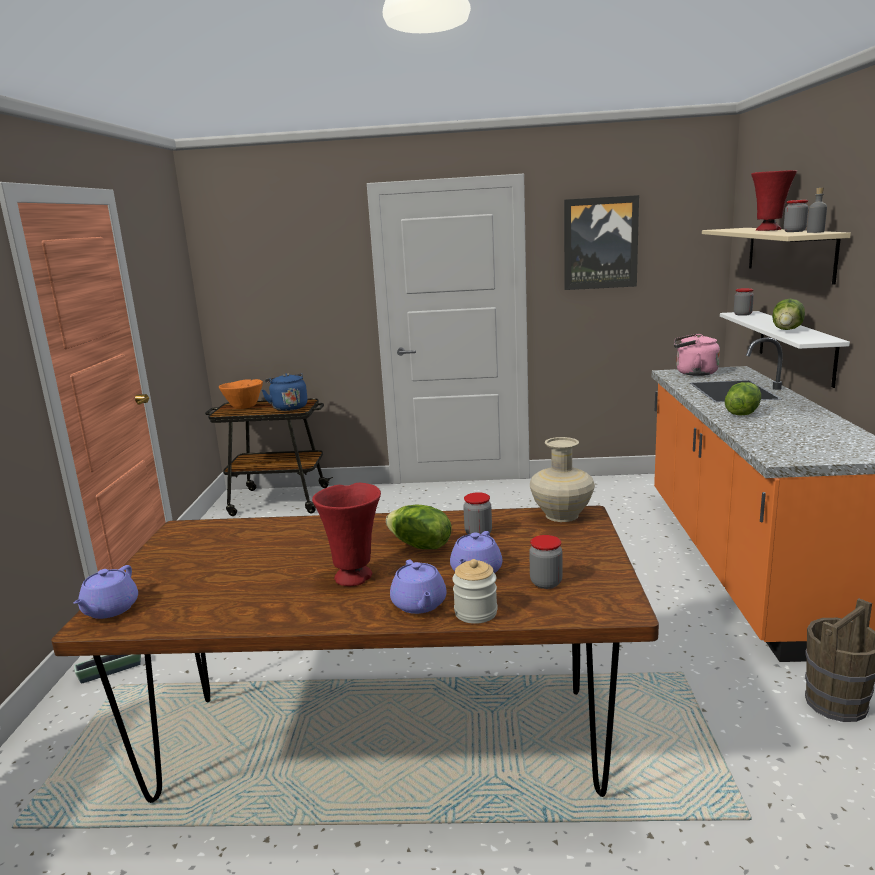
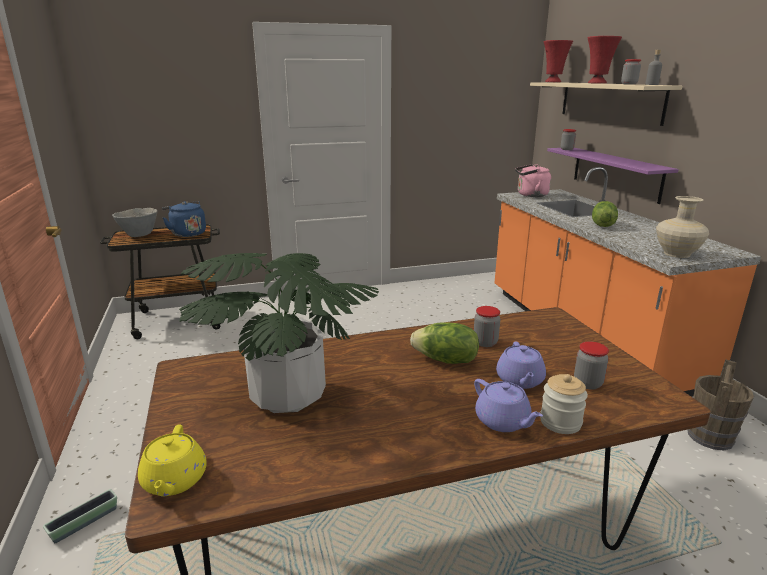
camera: 20 degrees left, 5 degrees up
purple teapot [74,565,138,619] -> yellow teapot [138,424,207,496]
orange bowl [219,379,263,409] -> grey bowl [112,208,158,237]
red vase [312,483,381,586] -> red vase moved to [544,40,573,82]
beige vase [530,437,595,522] -> beige vase moved to [656,196,709,258]
picture [564,195,639,290] -> none
white shelf [720,311,850,388] -> purple shelf [547,148,679,204]
lettuce [772,299,805,330] -> none
none -> potted plant [179,253,379,413]

